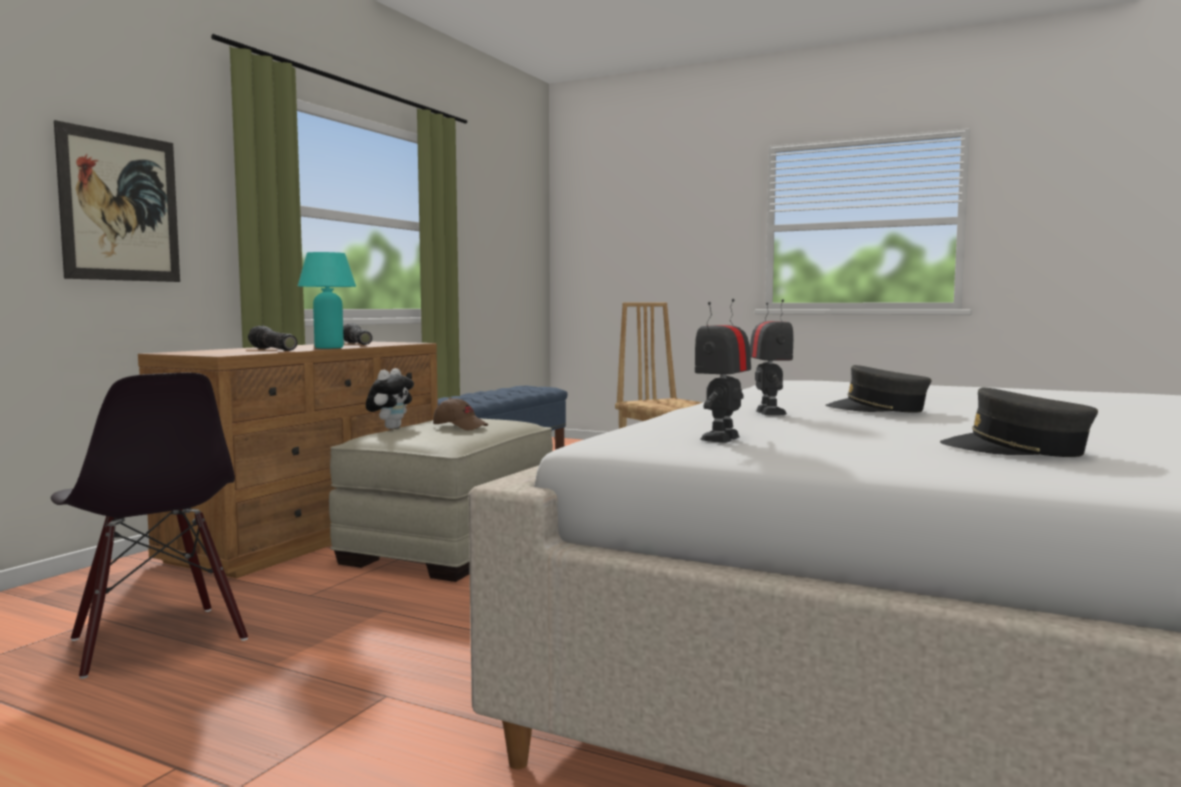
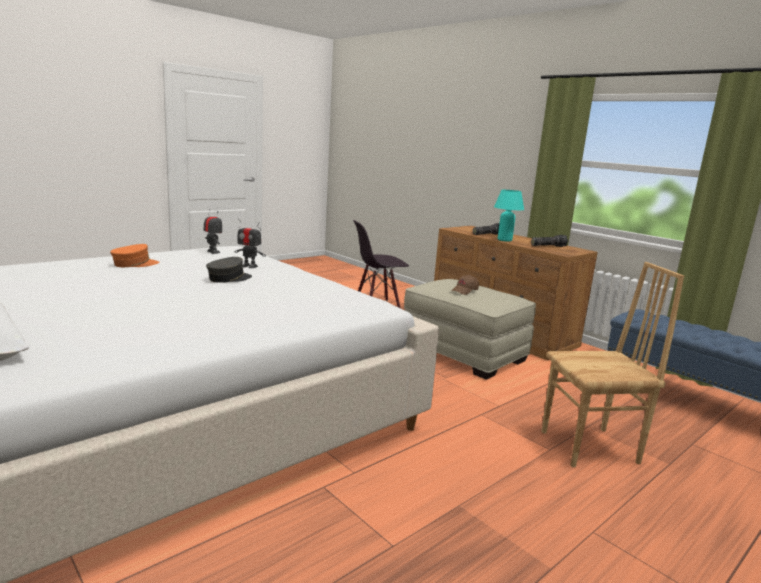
camera: 110 degrees right, 10 degrees up
picture [54,120,180,282] -> none
plush toy [366,368,414,429] -> none
grey cap [940,388,1098,457] -> orange cap [110,244,160,267]

